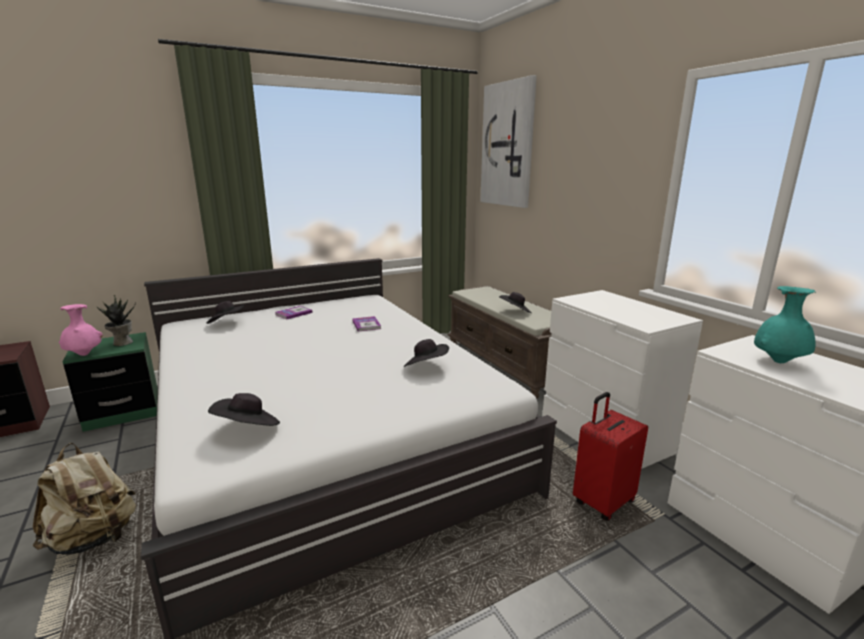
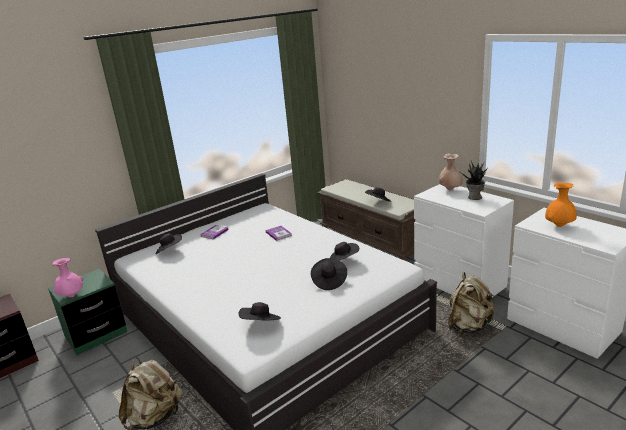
camera: 10 degrees left, 5 degrees up
potted plant [97,295,136,346] -> potted plant moved to [461,161,489,200]
picture [480,75,537,208] -> none
red suitcase [573,392,648,521] -> beige backpack [448,272,494,333]
turquoise vase [754,286,816,363] -> orange vase [545,183,577,227]
none -> black hat [311,258,347,290]
none -> beige vase [438,153,463,190]

